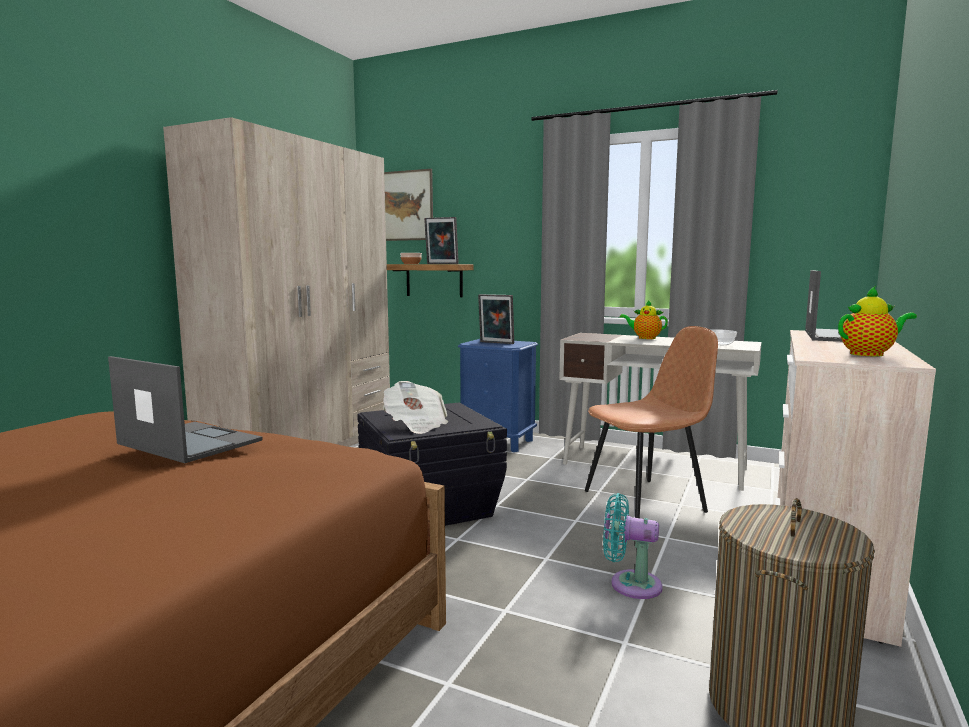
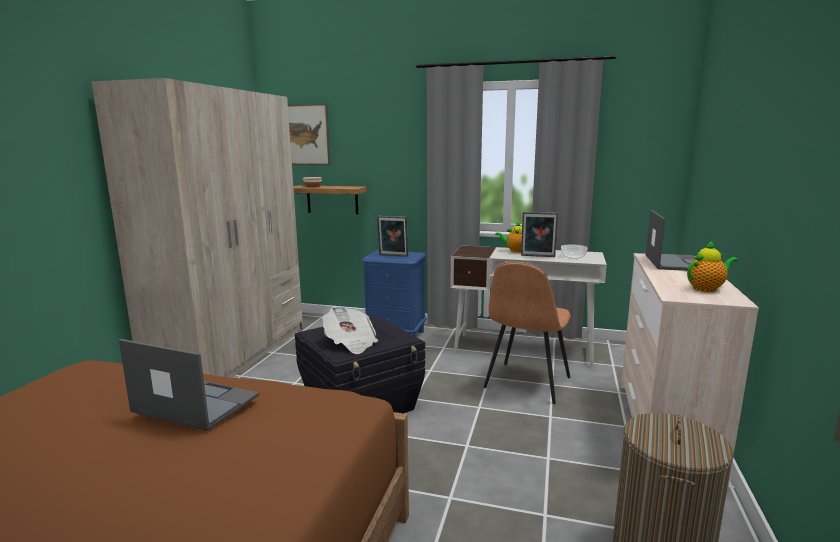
camera: 10 degrees left, 5 degrees up
picture frame [424,217,459,264] -> picture frame moved to [521,212,558,257]
brown chair [585,326,718,518] -> brown chair turned 150 degrees clockwise [484,262,571,404]
turquoise fan [603,493,663,599] -> none

